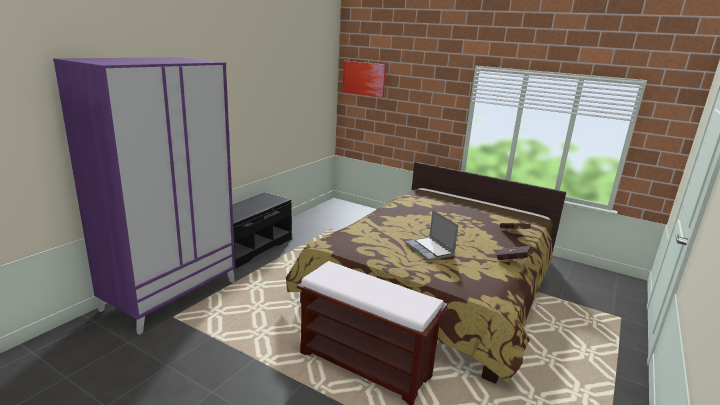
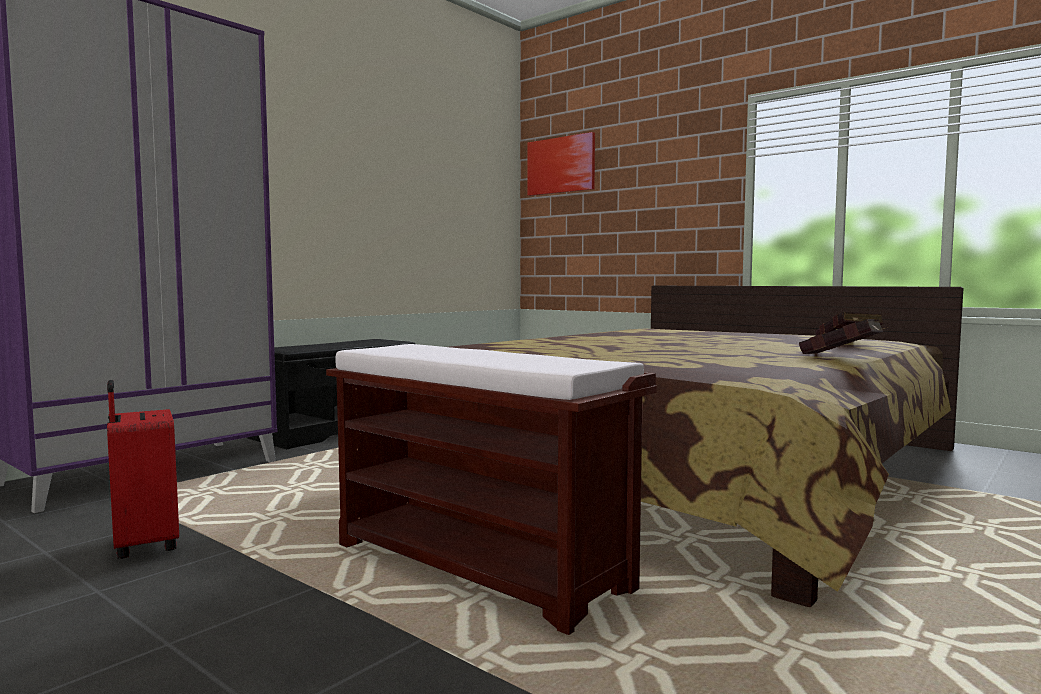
camera: 10 degrees right, 15 degrees down
laptop [405,210,459,261] -> none
none -> red suitcase [107,380,179,559]

